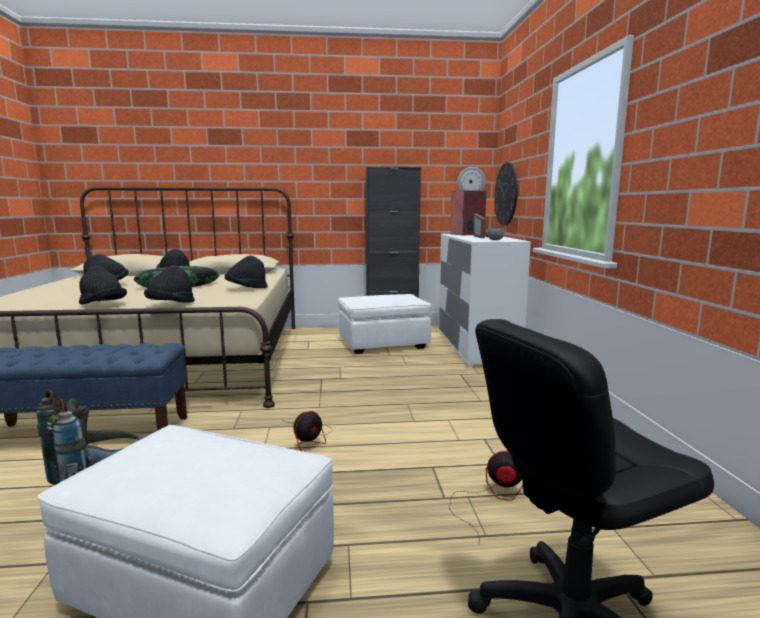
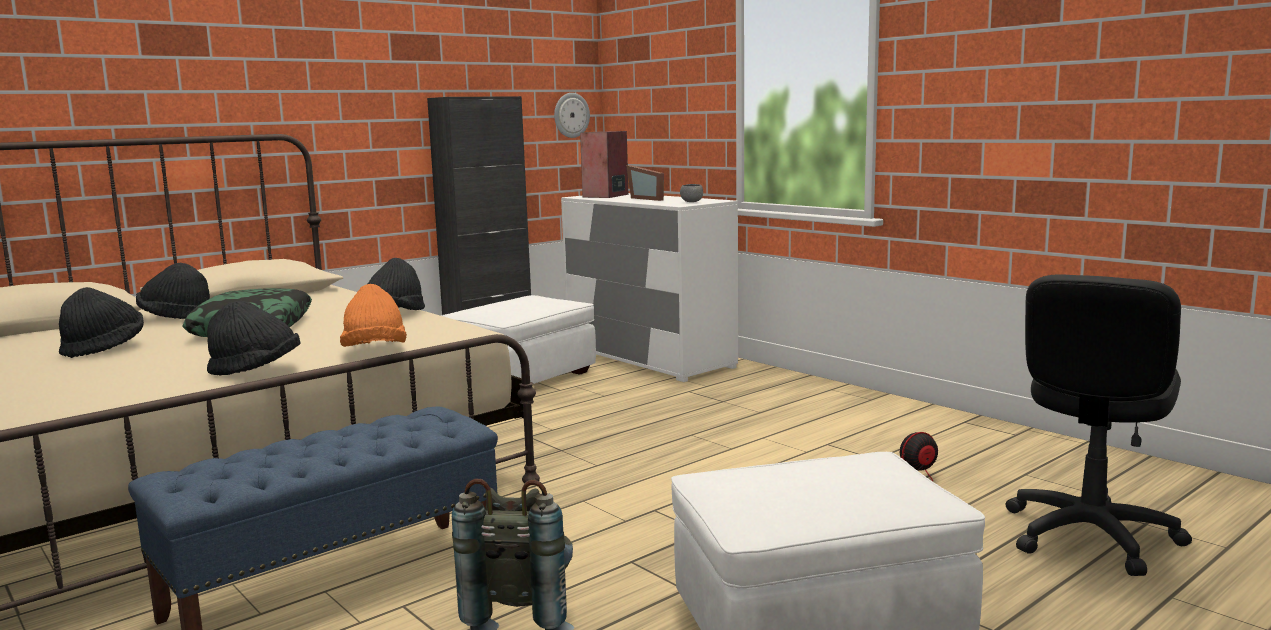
camera: 35 degrees left, 0 degrees up
black hat [144,265,195,303] -> orange hat [340,284,407,347]
fan [288,411,333,451] -> none
wall clock [494,162,518,226] -> none

